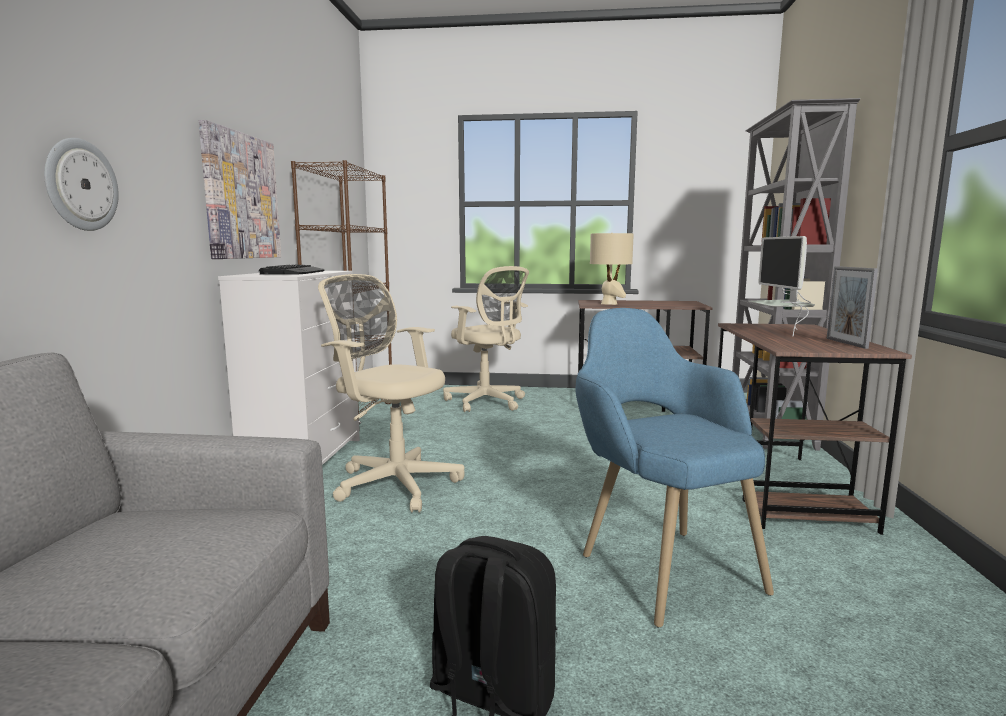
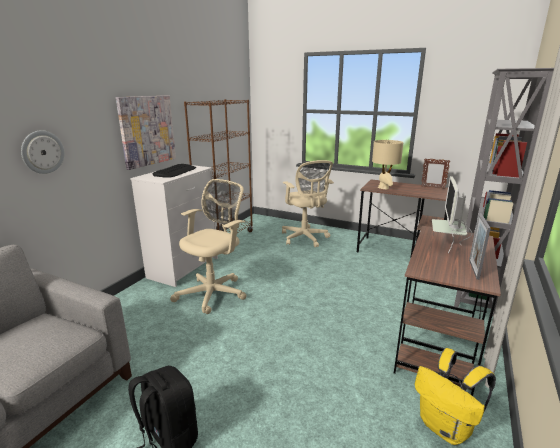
camera: 20 degrees right, 10 degrees up
beige office chair [318,274,465,512] -> beige office chair turned 75 degrees clockwise [170,179,246,314]
blue armchair [576,308,774,628] -> none
none -> yellow backpack [415,348,496,445]
none -> picture frame [421,158,450,189]

